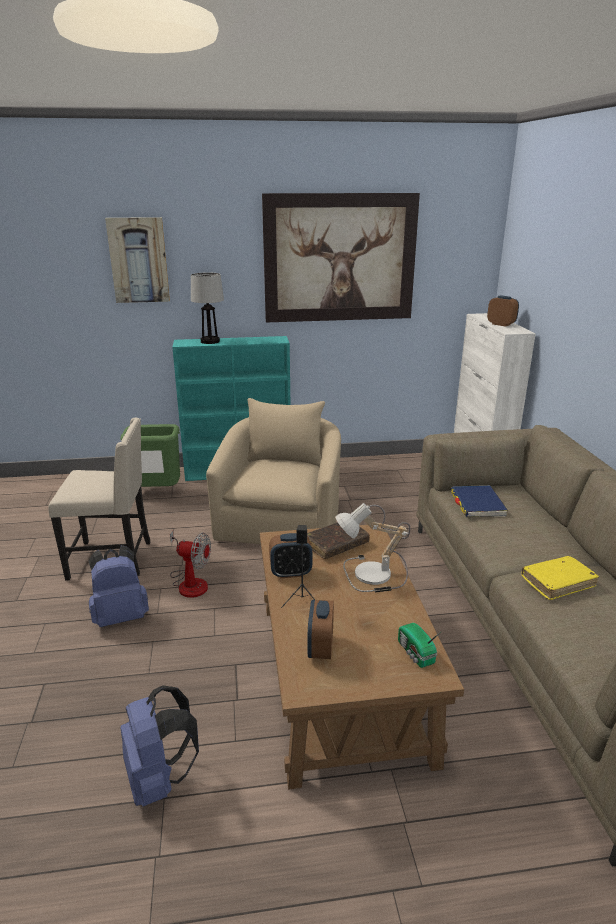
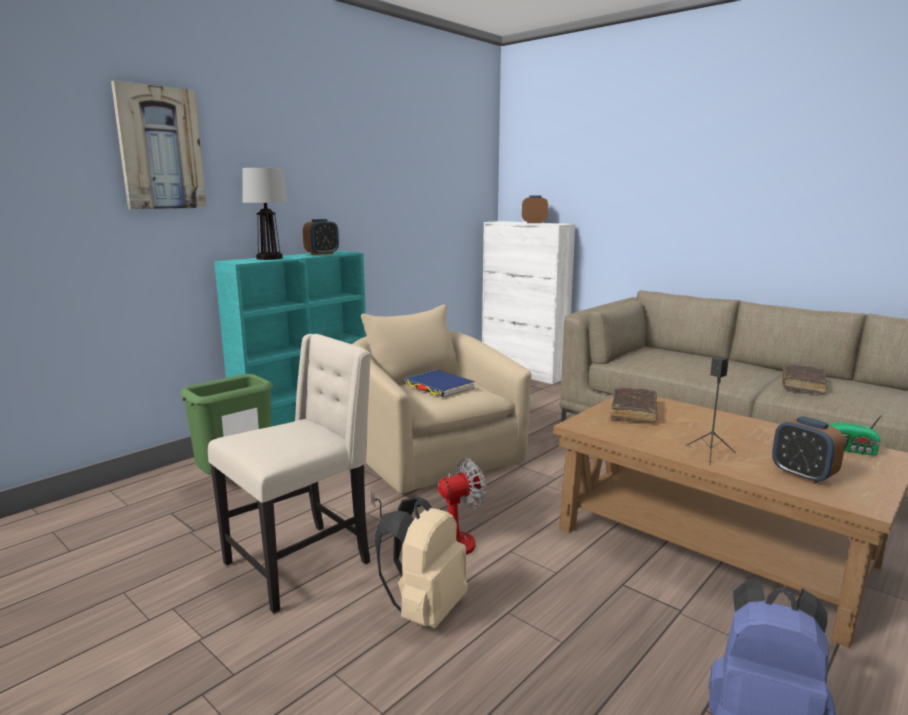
camera: 40 degrees left, 10 degrees down
blue backpack [89,545,149,627] -> beige backpack [374,497,468,628]
picture [262,193,420,322] -> none
alarm clock [269,533,312,578] -> alarm clock moved to [303,219,339,255]
table lamp [335,503,410,592] -> none
blue book [451,485,508,517] -> blue book moved to [404,370,475,397]
yellow book [521,556,599,600] -> brown book [782,365,827,394]

